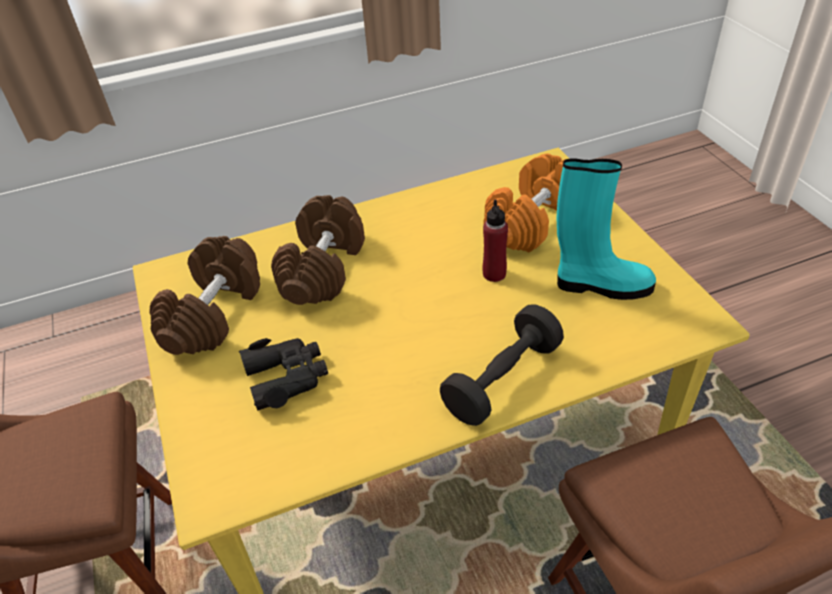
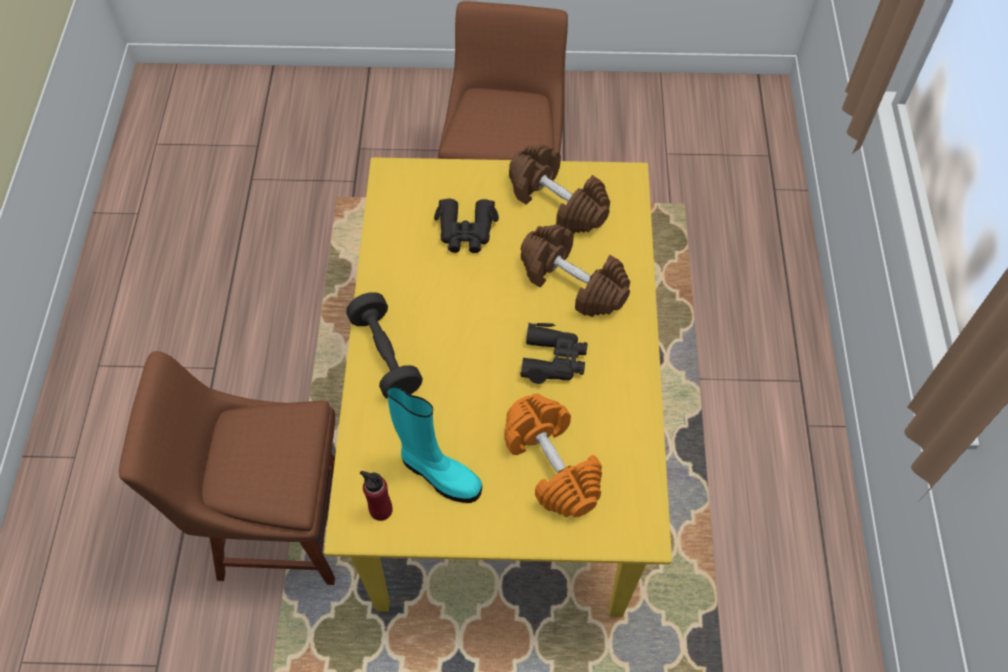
camera: 110 degrees right, 15 degrees up
red bottle [483,200,508,282] -> red bottle moved to [360,471,393,521]
turquoise boot [556,158,656,300] -> turquoise boot turned 90 degrees counterclockwise [387,386,482,503]
none -> black binoculars [520,323,587,384]

